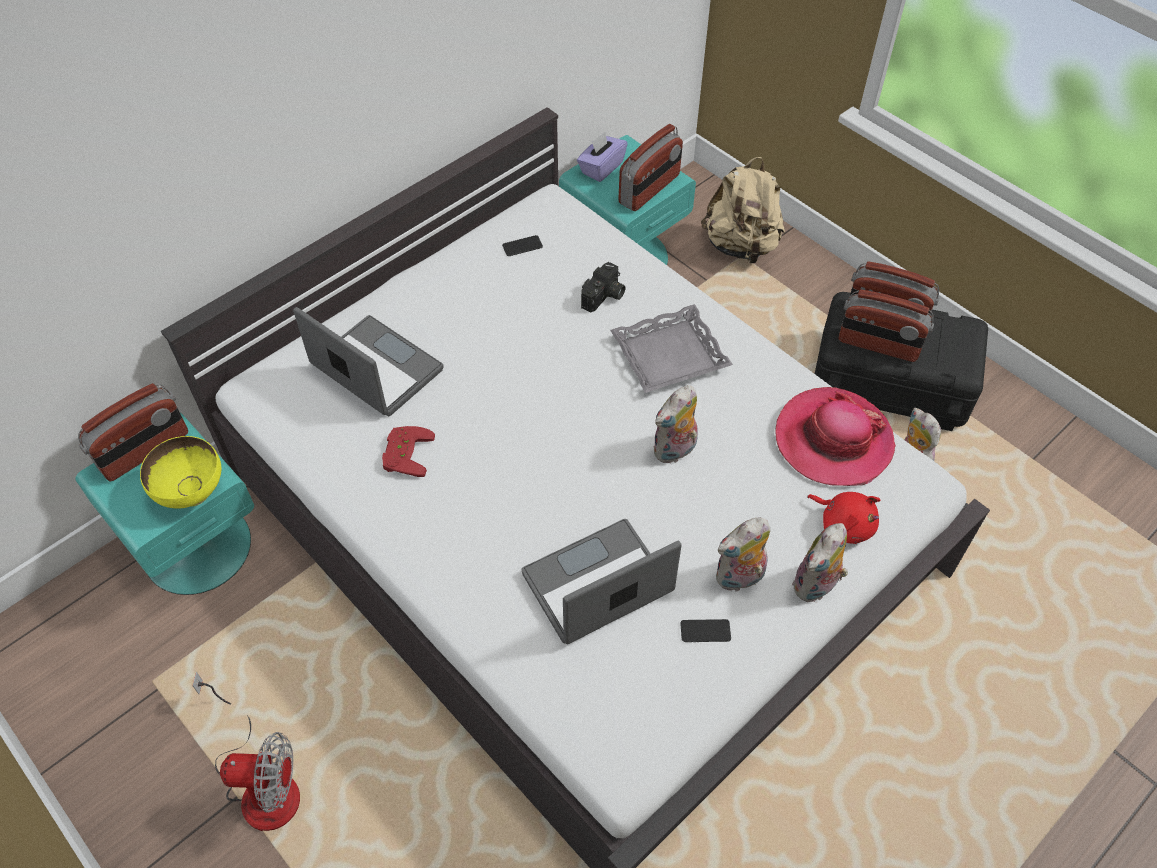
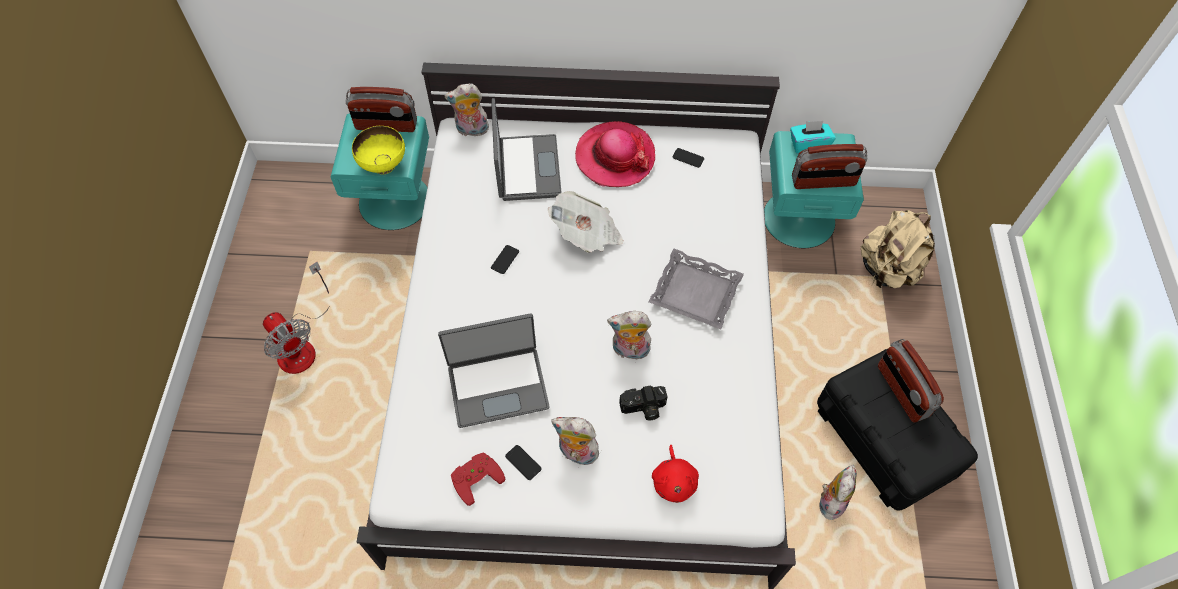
camera: 45 degrees right, 5 degrees up
red game controller [382,426,435,477] -> red game controller moved to [451,452,505,506]
laptop [522,519,682,644] -> laptop turned 150 degrees clockwise [438,314,550,428]
purple tissue box [577,132,627,182] -> turquoise tissue box [790,121,836,153]
camera [581,262,626,313] -> camera moved to [619,386,667,420]
hat [775,387,896,486] -> hat moved to [575,121,655,187]
plush toy [792,523,848,602] -> plush toy moved to [445,83,490,136]
radio [839,290,934,362] -> none
none -> phone [491,245,519,274]
none -> newspaper [548,191,624,253]

